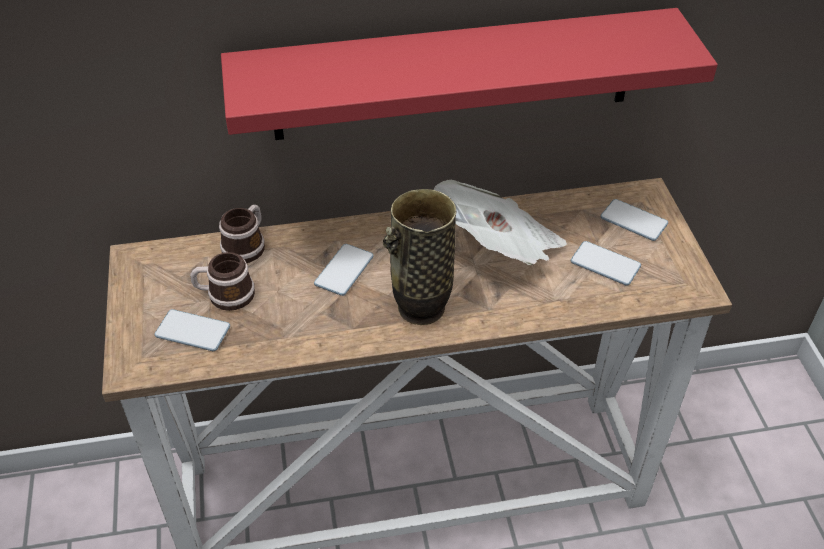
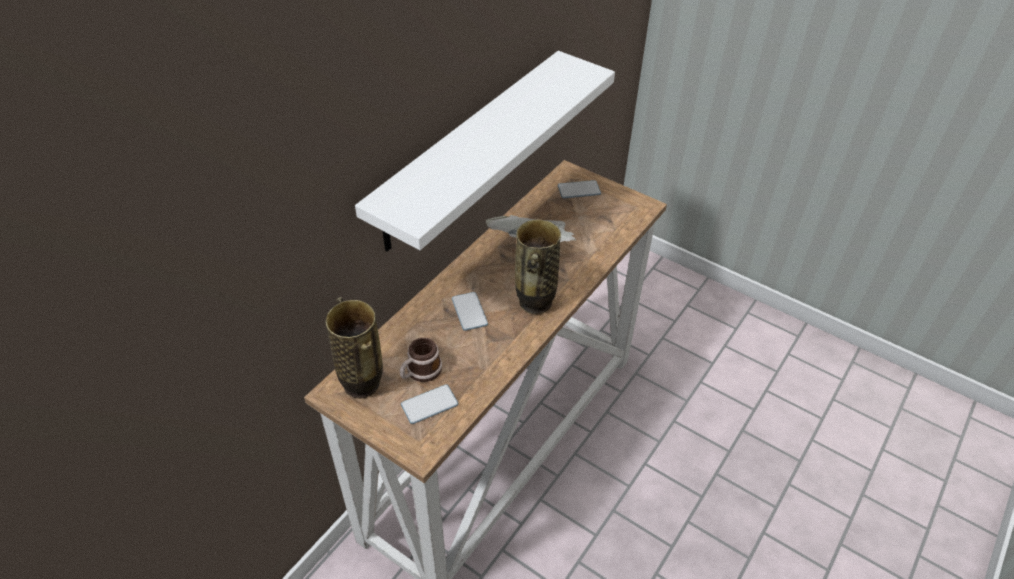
camera: 45 degrees left, 0 degrees up
mug [219,205,265,263] -> none
red shelf [221,8,718,140] -> white shelf [355,51,615,251]
phone [571,241,641,286] -> none
none -> vase [325,297,383,399]

